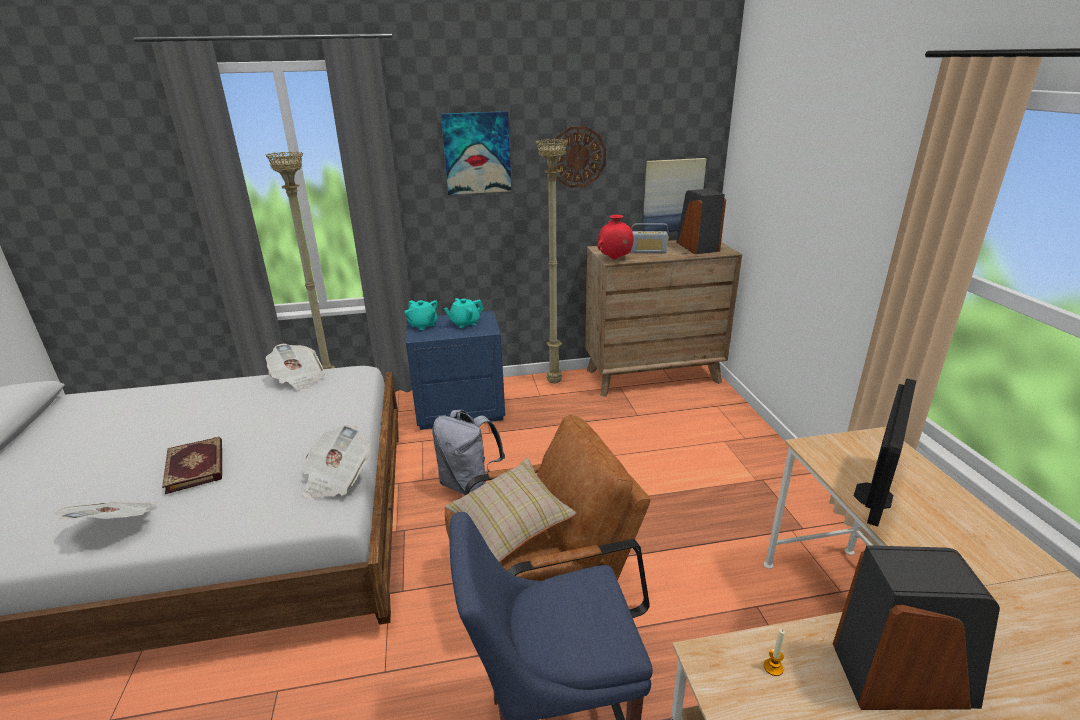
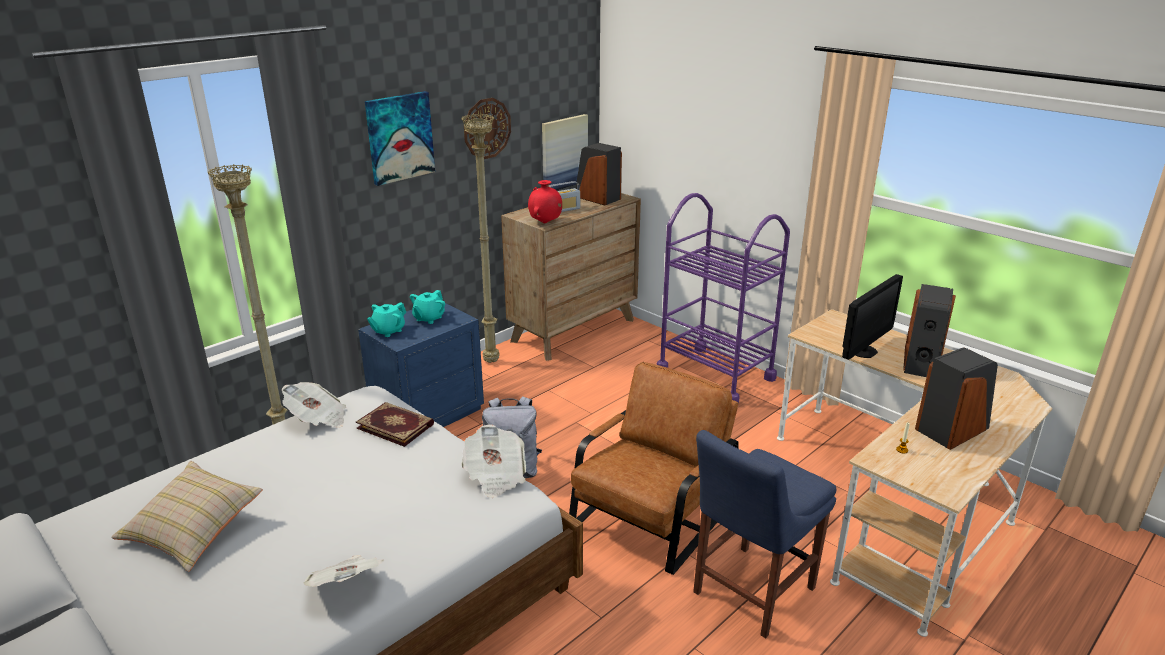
camera: 35 degrees left, 0 degrees up
book [162,437,222,494] -> book moved to [356,402,434,447]
turquoise teapot [404,300,438,330] -> turquoise teapot turned 120 degrees clockwise [367,302,406,337]
beige pillow [445,458,576,562] -> beige pillow moved to [111,461,263,572]
monitor [854,378,916,527] -> monitor turned 45 degrees clockwise [842,274,903,360]
none -> purple cart [656,193,790,404]
none -> speaker [903,284,956,377]

